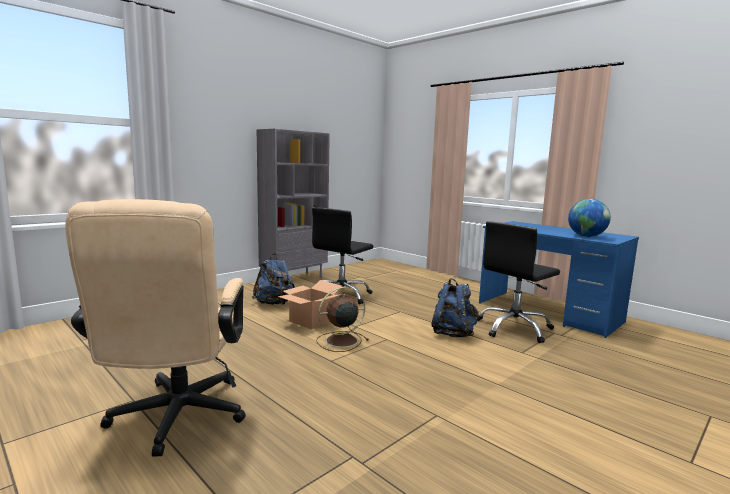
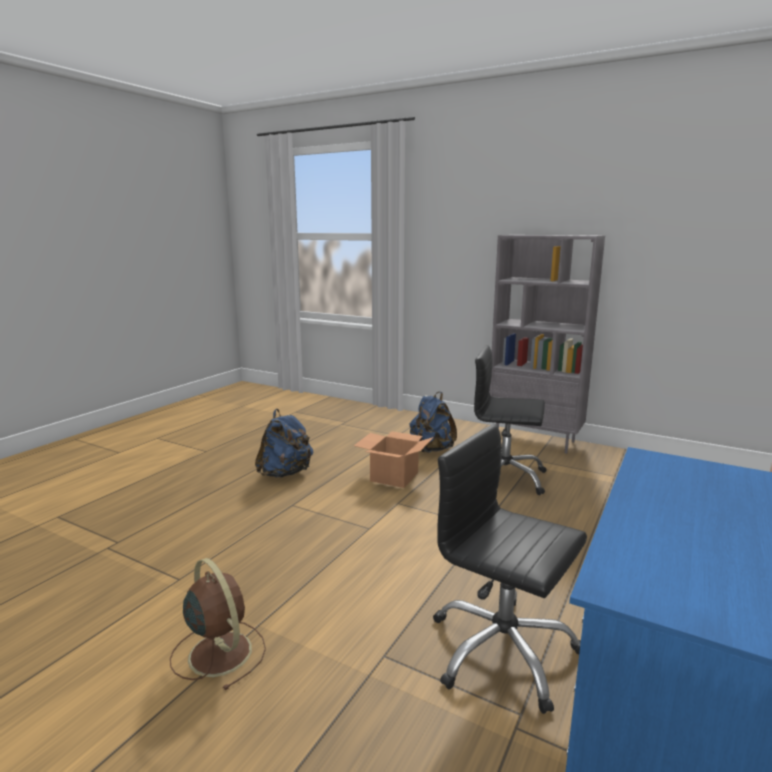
camera: 75 degrees right, 5 degrees up
beige office chair [65,199,246,457] -> none
brown fan [316,287,369,352] -> brown fan moved to [170,558,266,690]
blue backpack [431,278,478,338] -> blue backpack moved to [255,409,313,478]
globe [568,199,611,237] -> none

